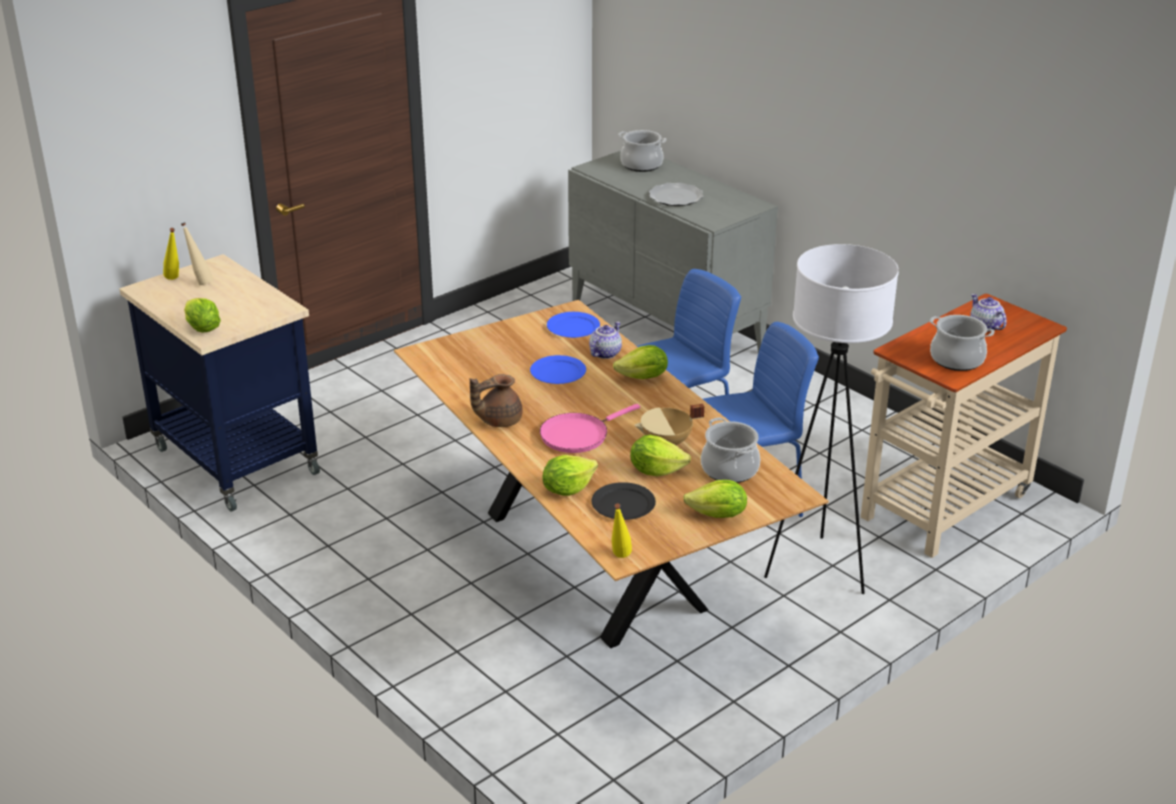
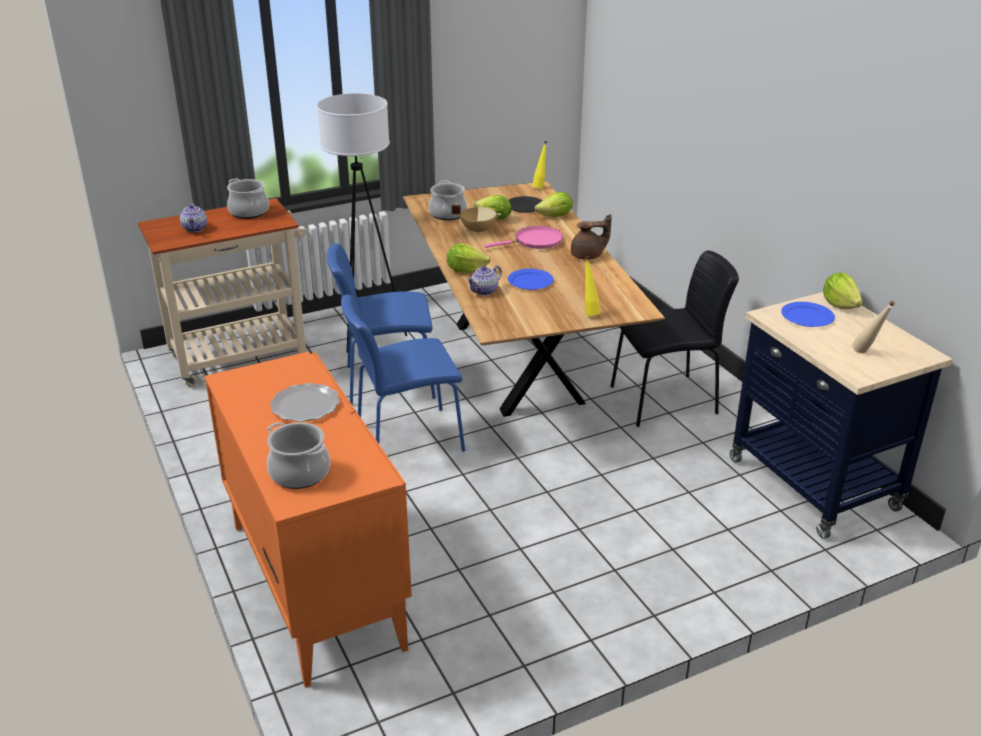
camera: 165 degrees left, 0 degrees up
yellow bottle [163,228,179,280] -> yellow bottle moved to [585,256,601,316]
blue plate [547,312,600,338] -> blue plate moved to [781,302,835,327]
grey cabinet [568,151,778,353] -> orange cabinet [205,352,412,688]
lettuce [683,480,747,518] -> none
none -> black chair [610,250,739,427]

